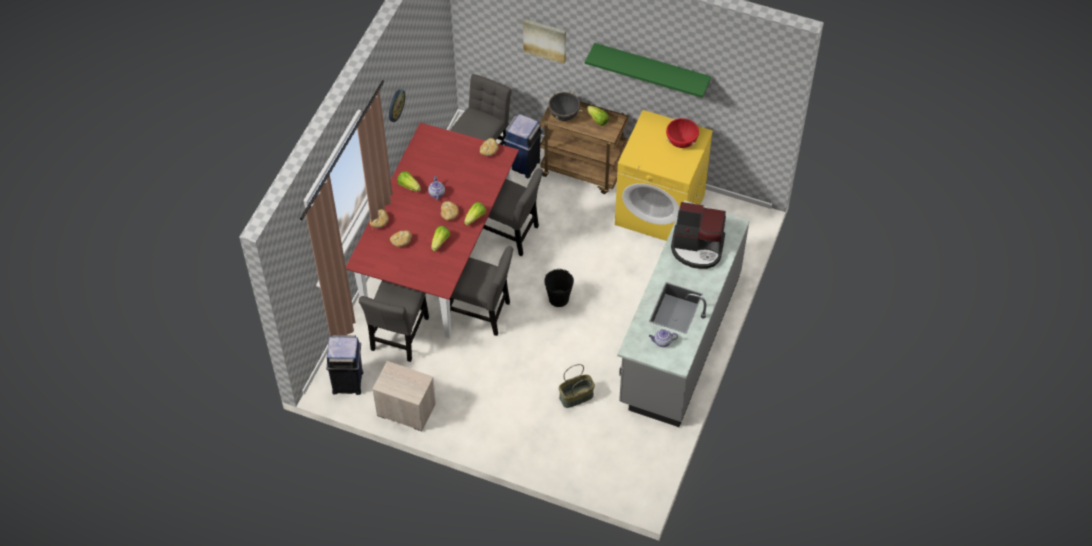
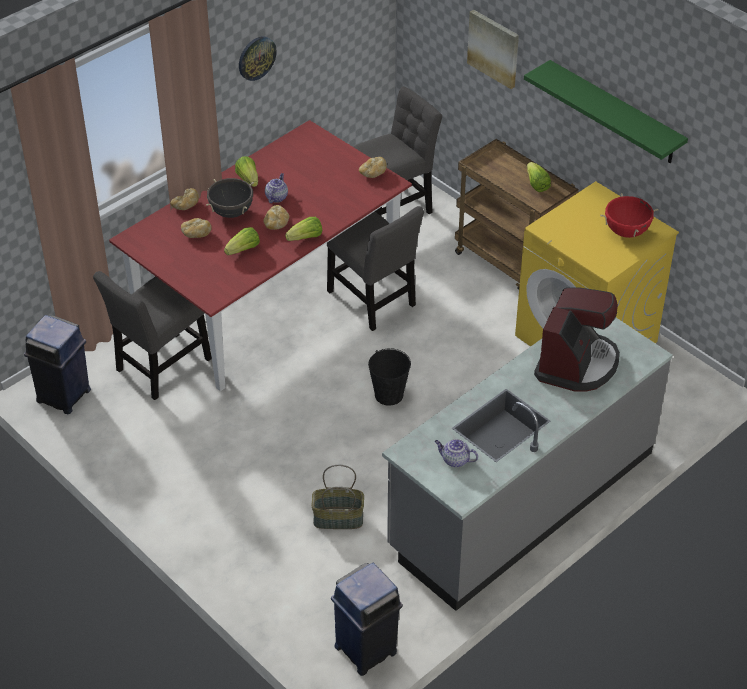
camera: 25 degrees right, 10 degrees down
nightstand [372,361,436,431] -> none
grey chair [450,246,513,336] -> none
blue trash can [504,114,542,178] -> blue trash can moved to [331,563,403,676]
black cooking pot [547,91,582,121] -> black cooking pot moved to [206,178,254,218]
coffee machine [671,202,726,269] -> coffee machine turned 105 degrees counterclockwise [534,287,620,392]

